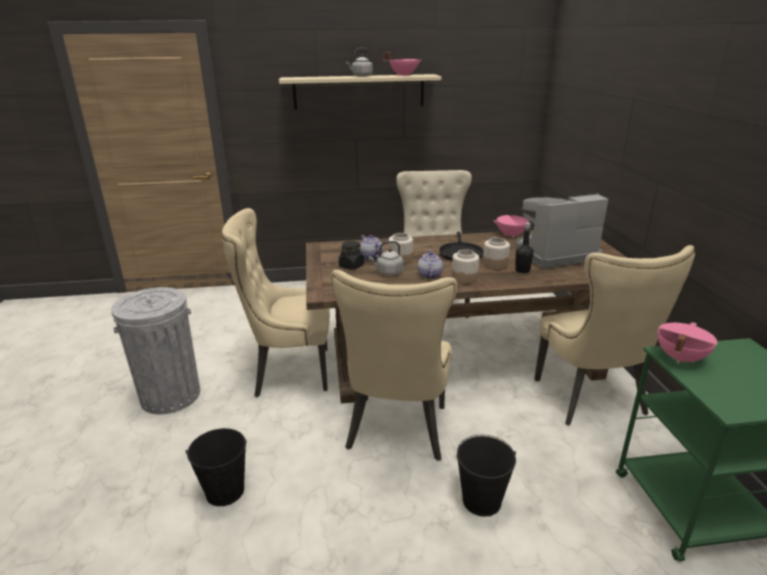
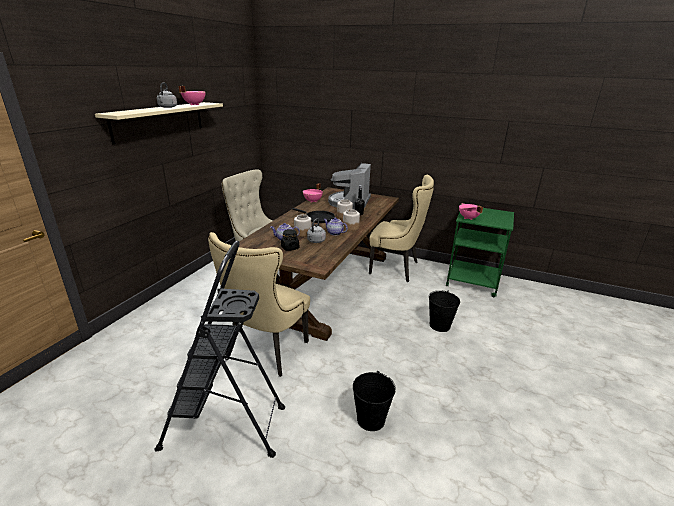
camera: 60 degrees left, 0 degrees up
grey trash can [111,287,200,414] -> step ladder [154,241,285,458]
beige chair [331,270,457,461] -> none

